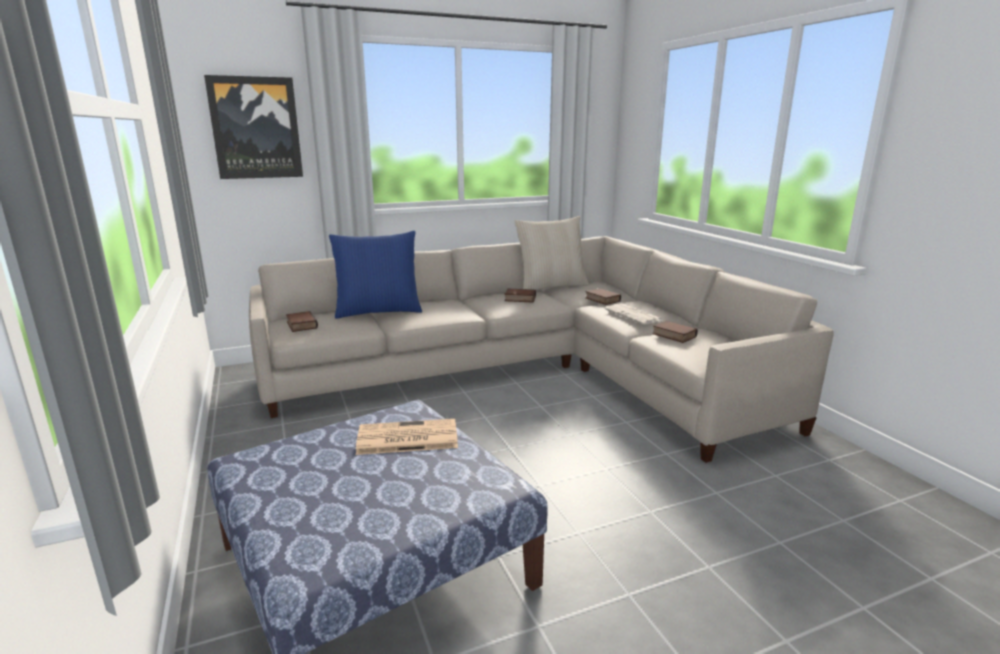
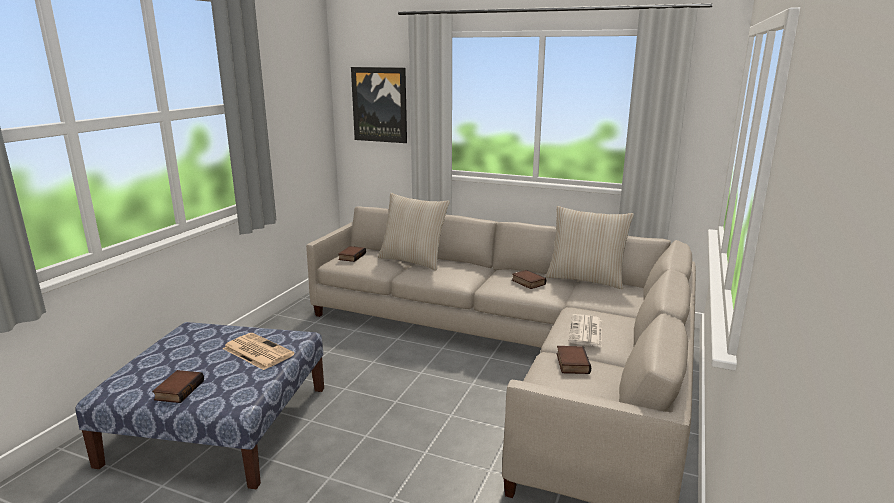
camera: 45 degrees right, 0 degrees up
blue pillow [329,231,422,319] -> beige pillow [378,193,450,271]
book [585,288,621,305] -> book moved to [152,370,204,403]

